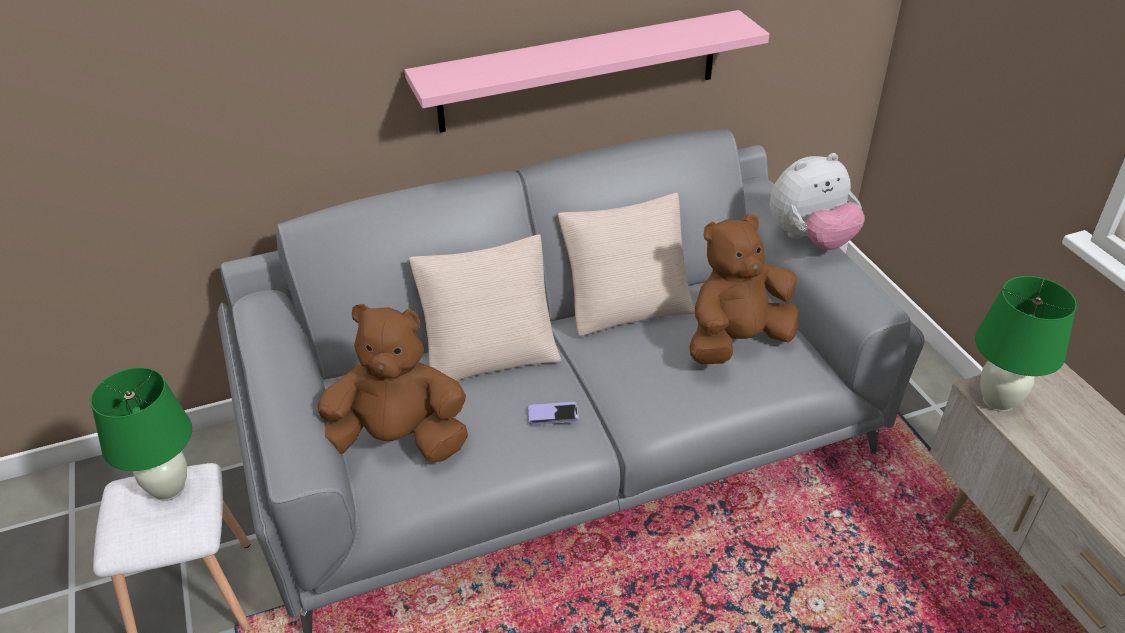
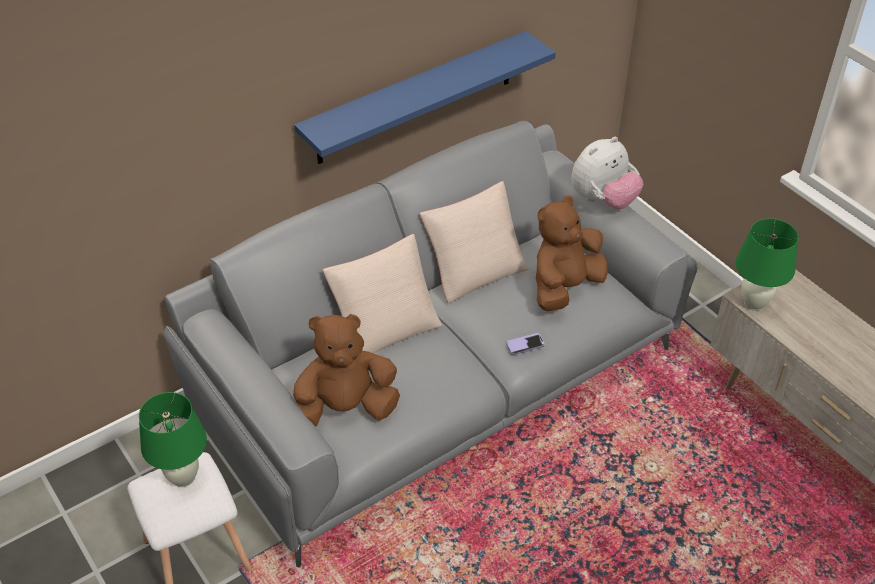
camera: 15 degrees left, 5 degrees up
pink shelf [405,10,769,133] -> blue shelf [294,31,556,164]
phone [528,402,579,425] -> phone moved to [506,333,545,355]

